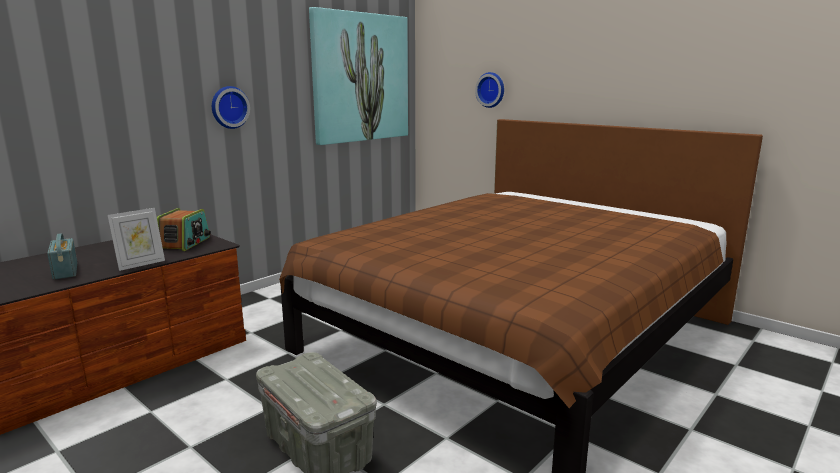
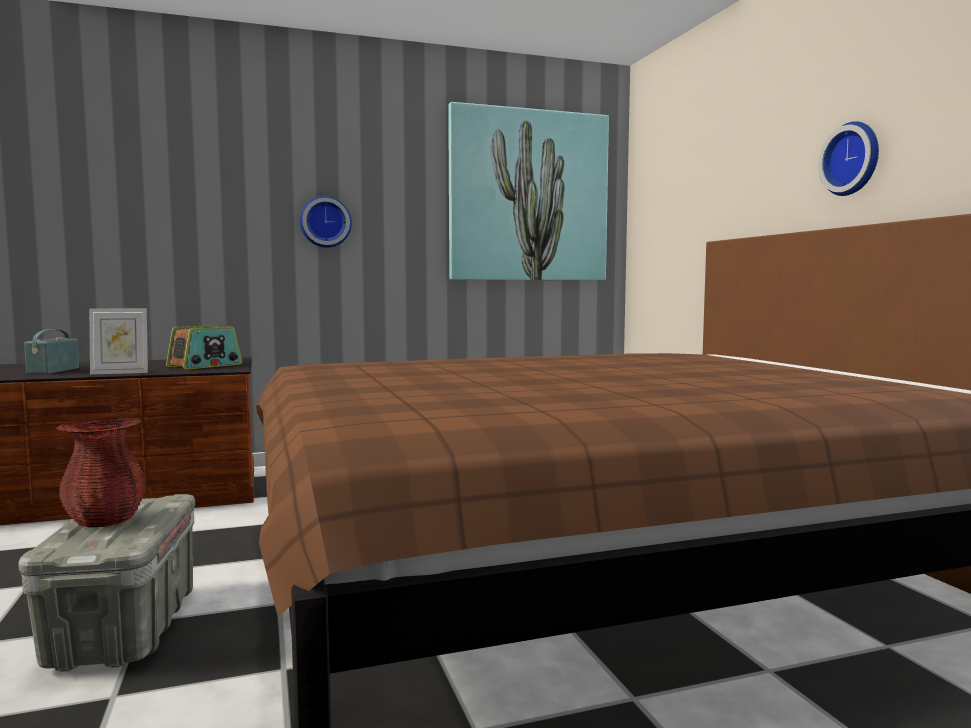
camera: 30 degrees right, 10 degrees down
wall clock [475,72,504,108] -> wall clock moved to [818,121,879,196]
none -> red vase [56,417,146,527]

